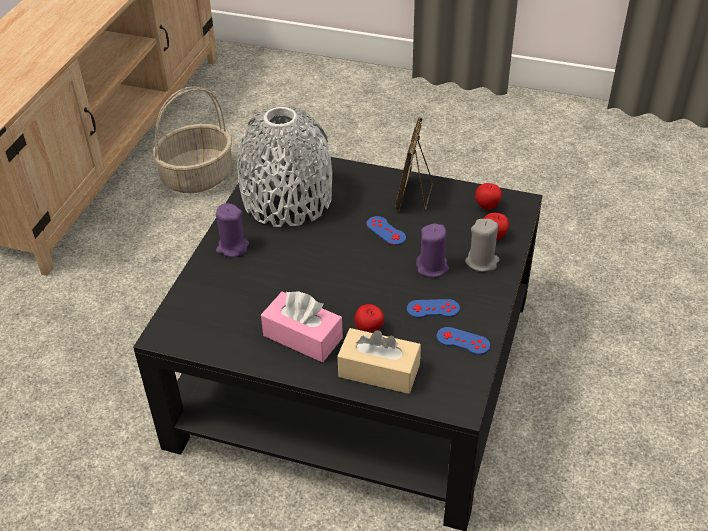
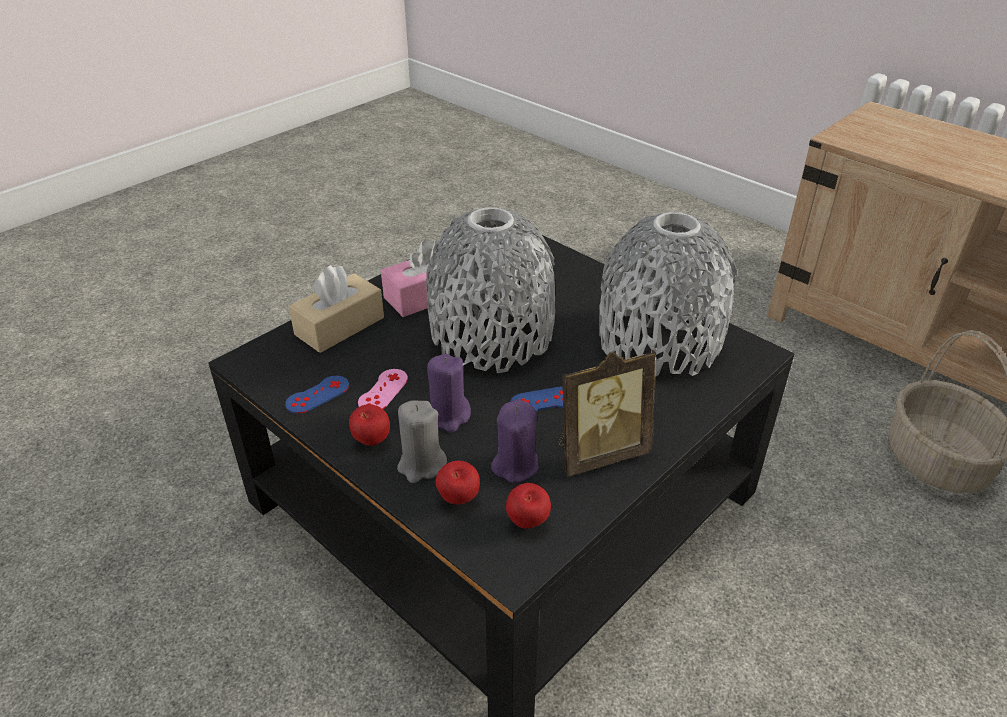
camera: 115 degrees right, 5 degrees down
purple candle [216,203,249,257] -> purple candle moved to [491,399,539,483]
apple [355,304,385,333] -> apple moved to [349,404,390,446]
picture frame [395,117,433,211] -> picture frame turned 120 degrees clockwise [558,350,656,477]
blue game controller [407,299,460,318] -> pink game controller [358,369,408,409]
none -> grey vase [426,207,555,373]

